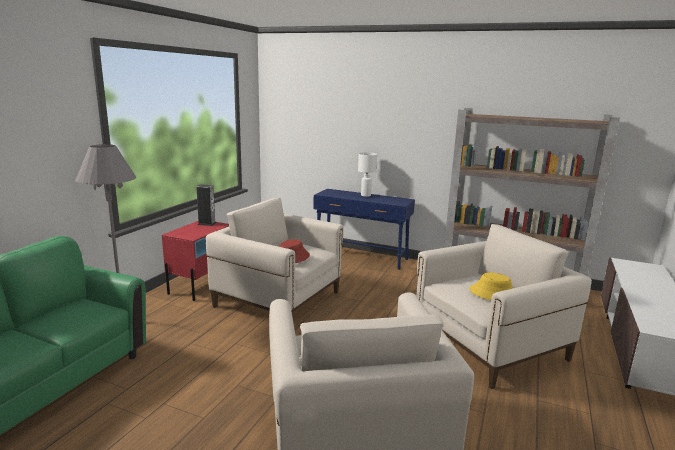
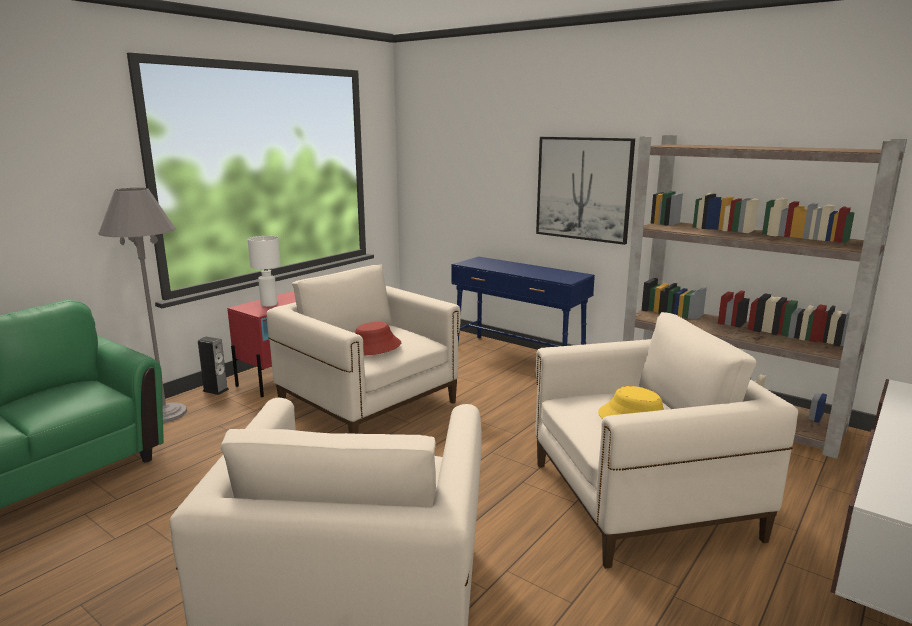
camera: 15 degrees right, 0 degrees up
speaker [196,184,216,226] -> speaker moved to [198,337,229,395]
white table lamp [358,152,377,197] -> white table lamp moved to [248,236,281,307]
none -> picture [536,137,635,245]

